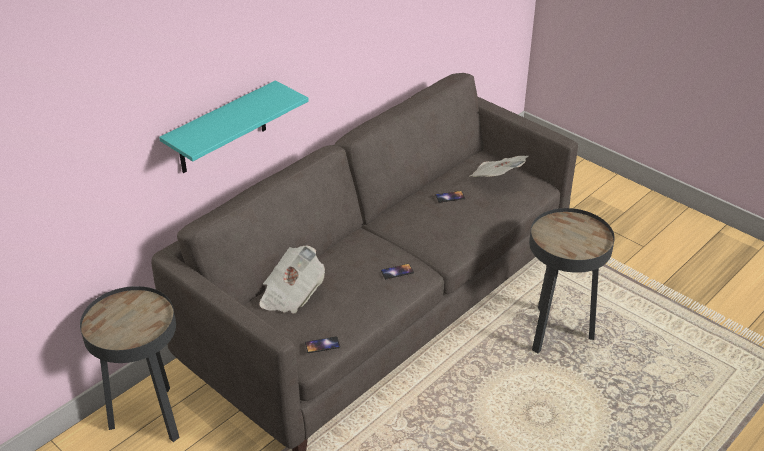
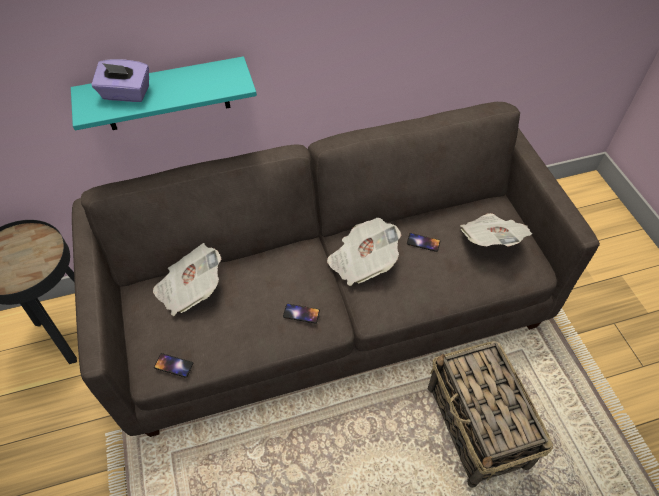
camera: 30 degrees right, 15 degrees up
black side table [529,208,615,353] -> basket [428,341,553,488]
none -> purple tissue box [91,59,149,102]
none -> newspaper [327,218,401,286]

